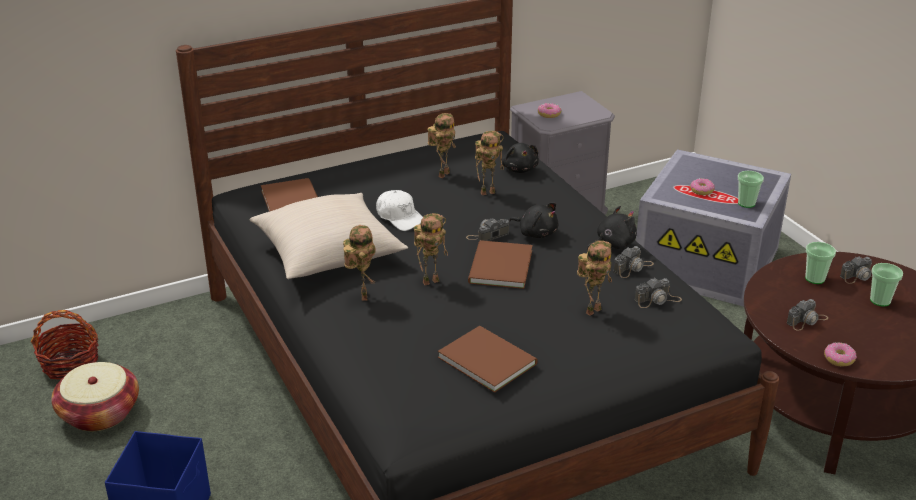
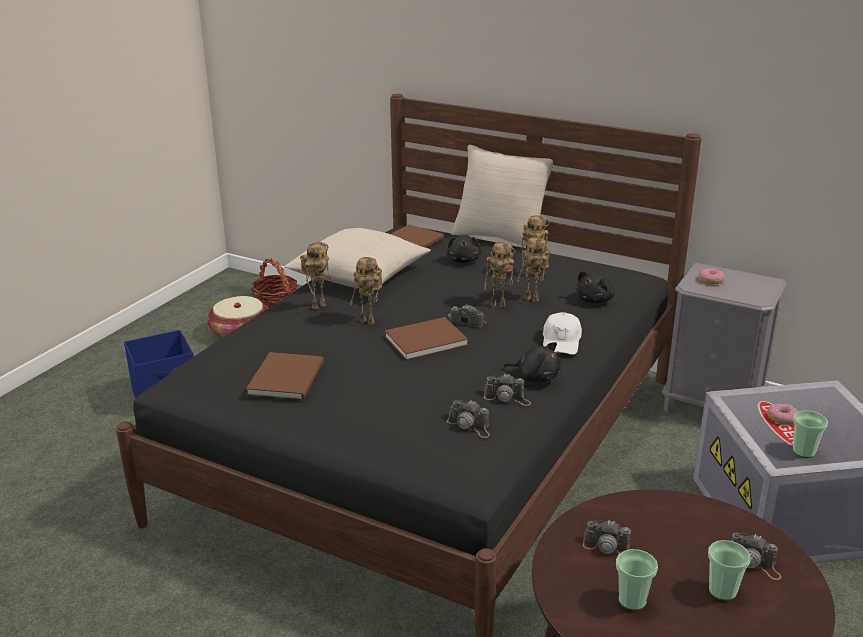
camera: 55 degrees right, 5 degrees down
white cap [376,190,423,231] -> white cap moved to [543,312,582,355]
black plush toy [509,202,559,238] -> black plush toy moved to [446,235,482,263]
toy robot [577,240,612,316] -> toy robot moved to [484,242,515,308]
cup [805,242,836,284] -> cup moved to [616,549,658,611]
donut [824,342,857,366] -> none
none -> beige pillow [451,145,554,247]

